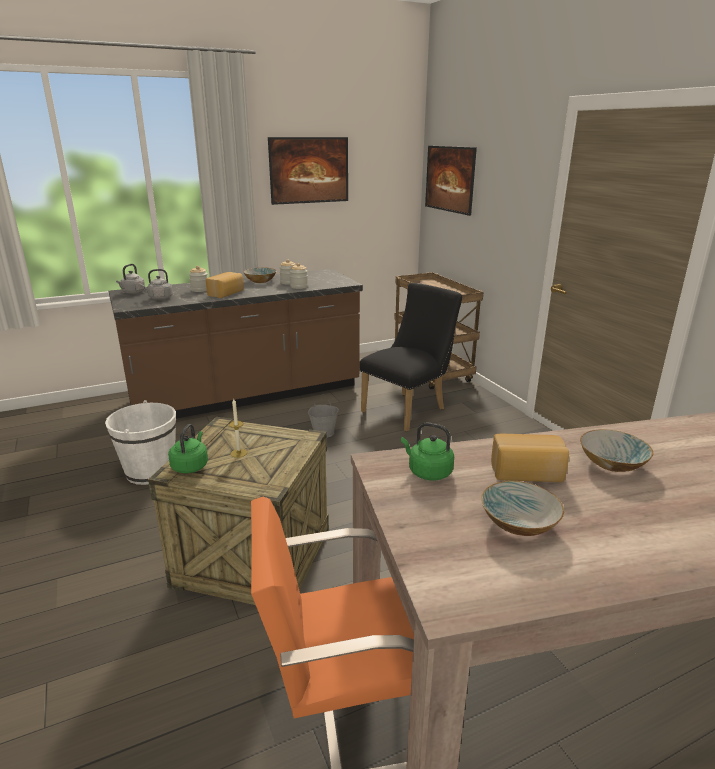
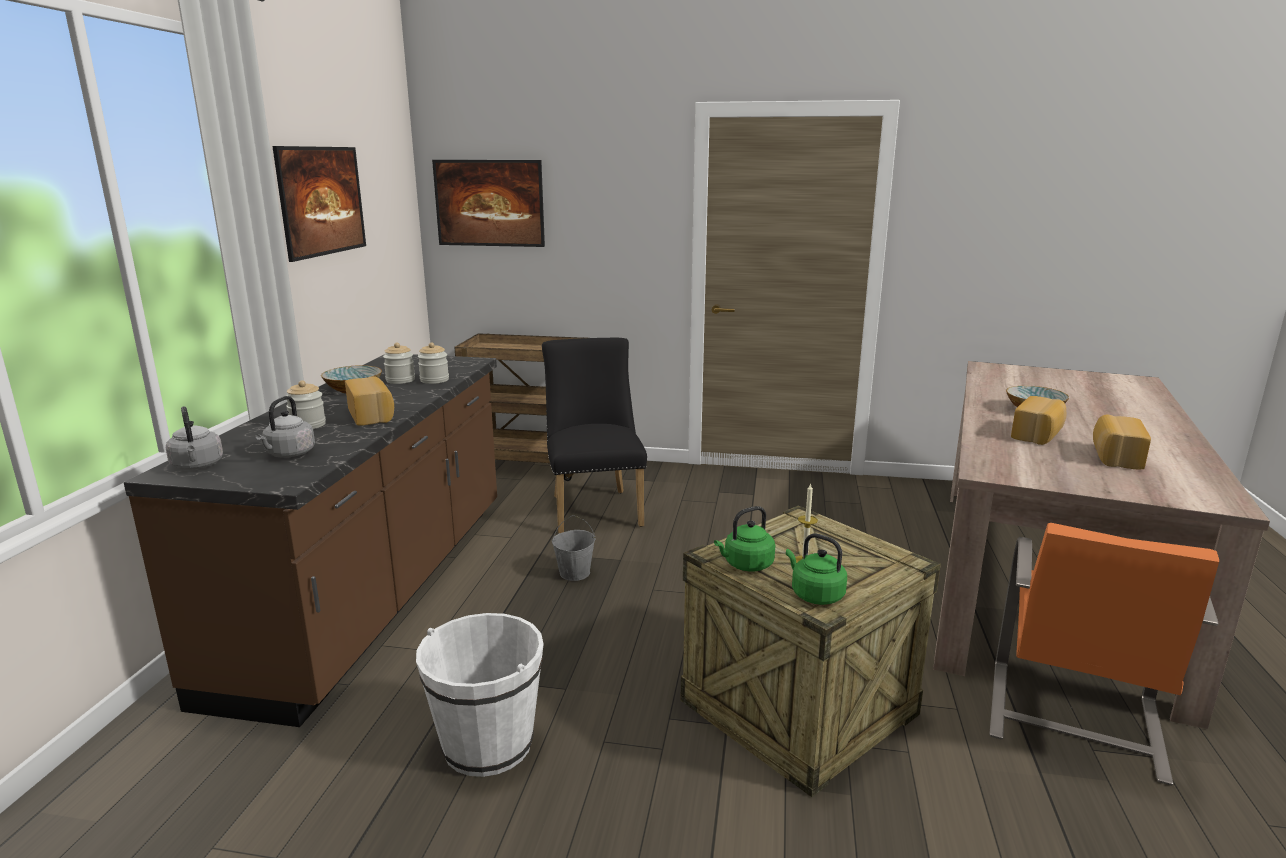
camera: 55 degrees left, 5 degrees down
green kettle [401,422,454,480] -> green kettle moved to [714,506,775,571]
bowl [481,481,564,536] -> bread [1093,415,1151,469]

